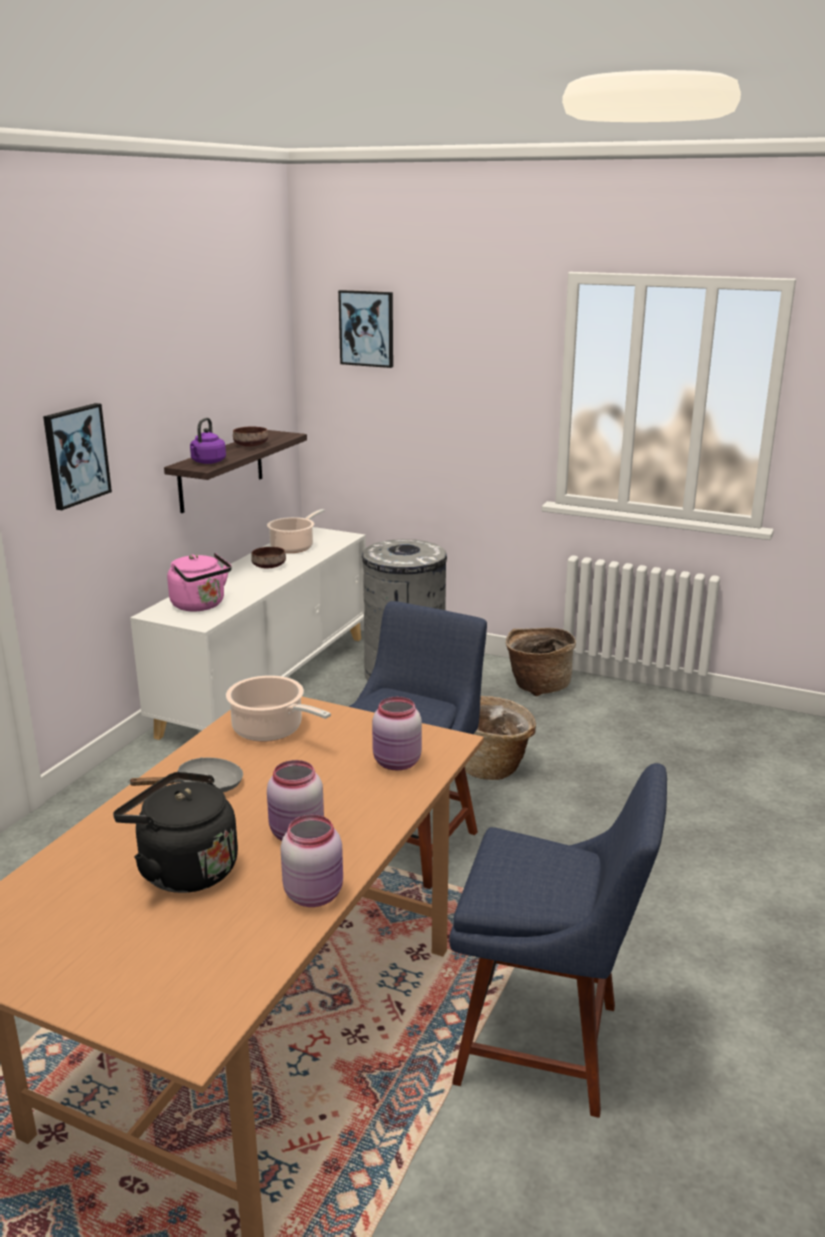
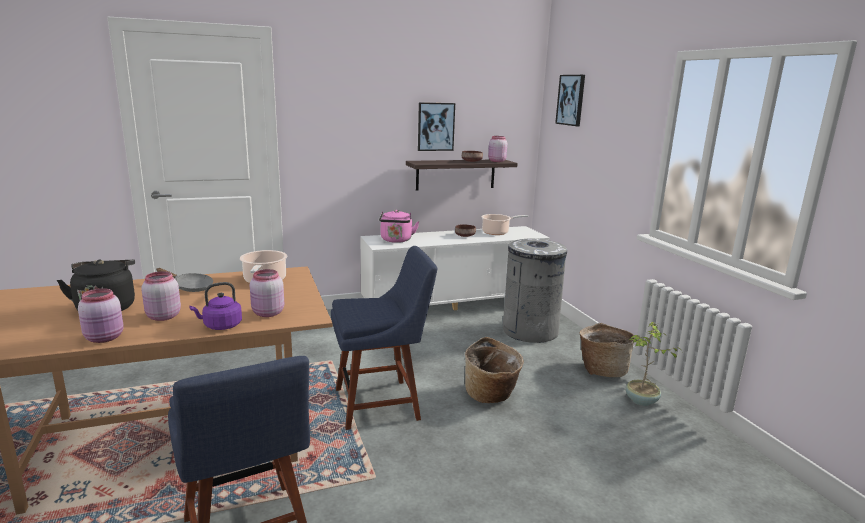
camera: 45 degrees right, 5 degrees down
picture [43,403,112,510] -> picture moved to [418,102,455,151]
purple kettle [190,418,226,464] -> purple kettle moved to [189,282,242,330]
none -> pink jar [488,136,507,162]
none -> potted plant [625,322,682,406]

